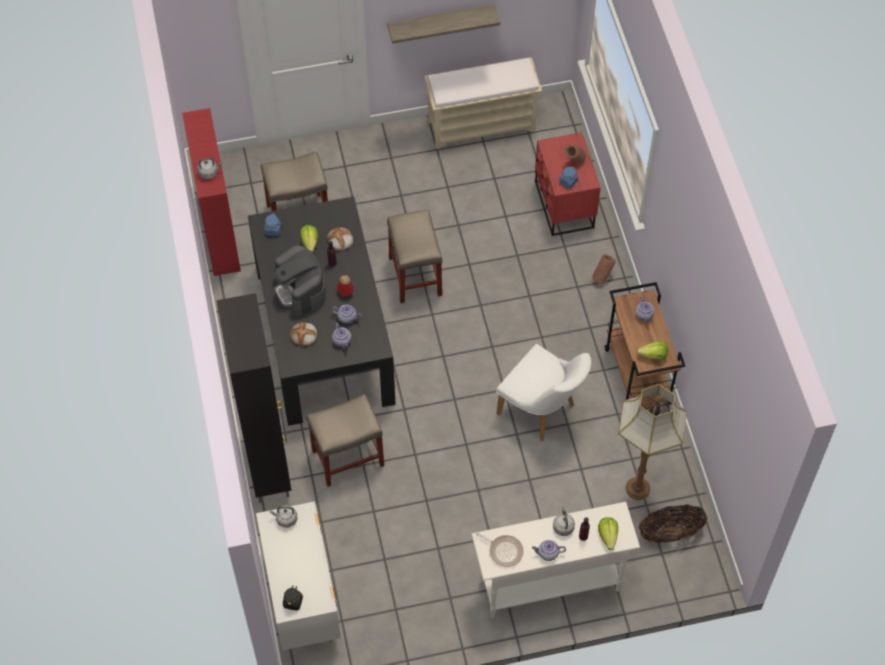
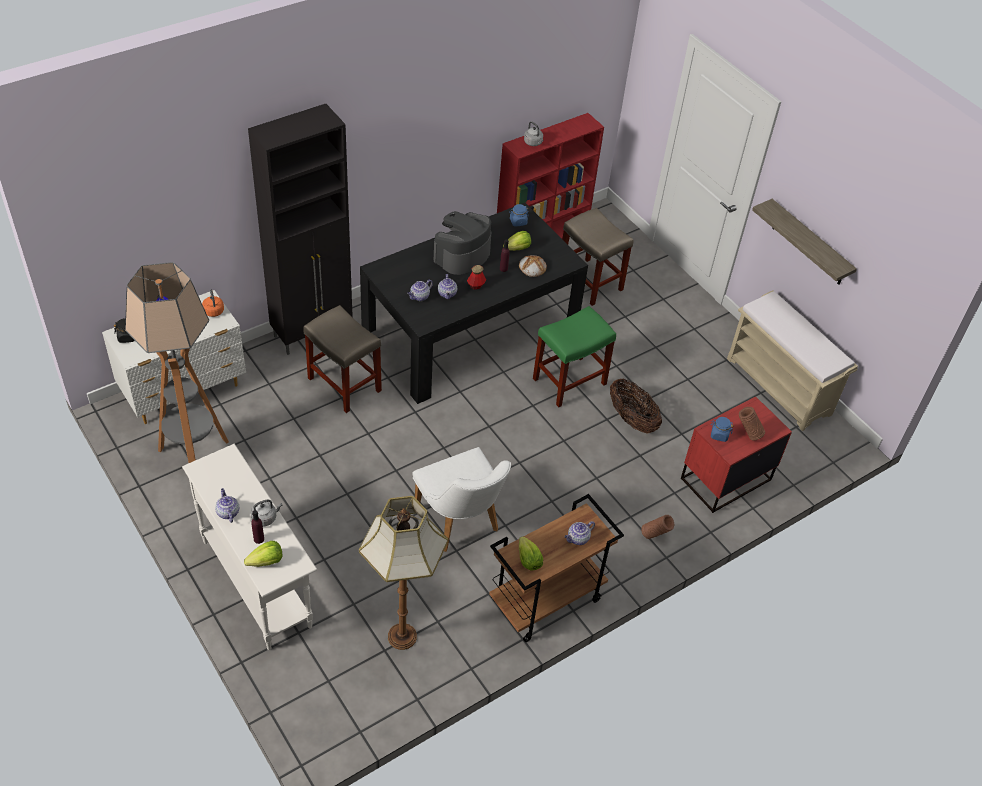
camera: 65 degrees right, 10 degrees down
grey kettle [269,505,297,528] -> orange kettle [202,289,224,317]
bread [290,322,317,347] -> none
beige stool [387,210,443,303] -> green stool [533,306,616,407]
frying pan [476,532,524,567] -> none
white chair [496,344,591,441] -> white chair turned 45 degrees counterclockwise [413,447,511,552]
basket [639,504,707,543] -> basket moved to [610,378,662,434]
none -> floor lamp [125,262,229,463]

